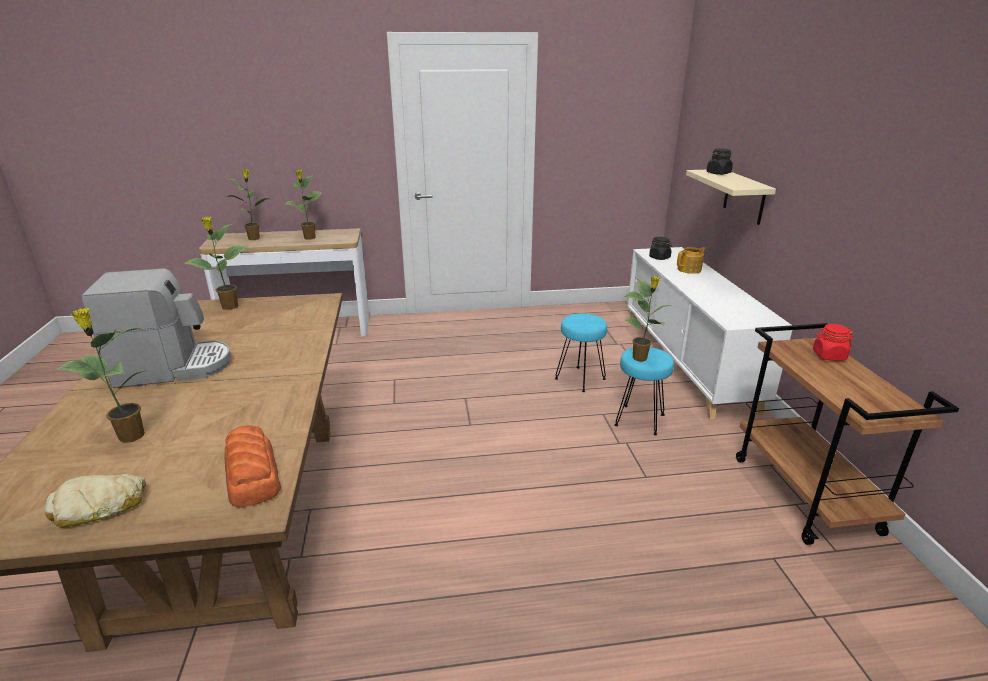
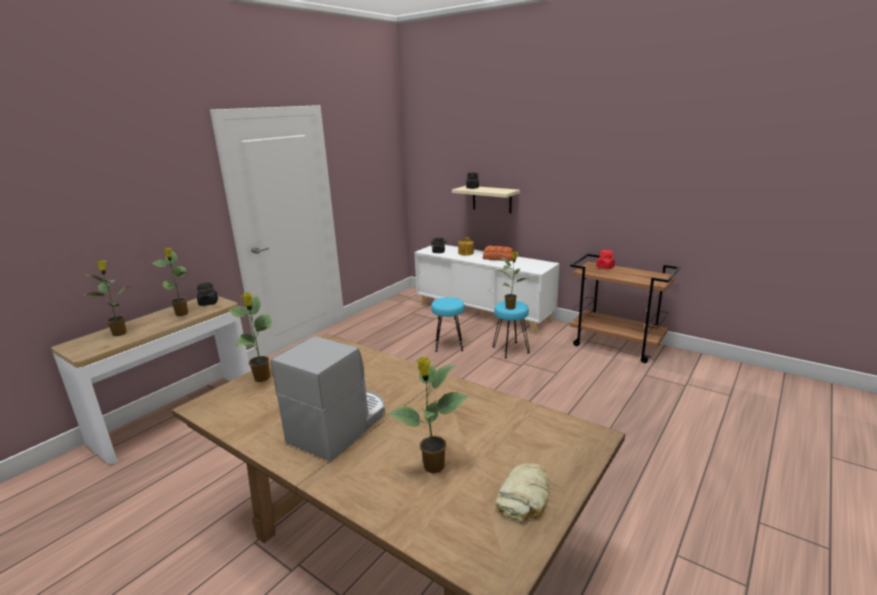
camera: 45 degrees left, 5 degrees down
bread [225,425,281,508] -> bread moved to [483,246,513,261]
none -> black jar [197,282,218,306]

